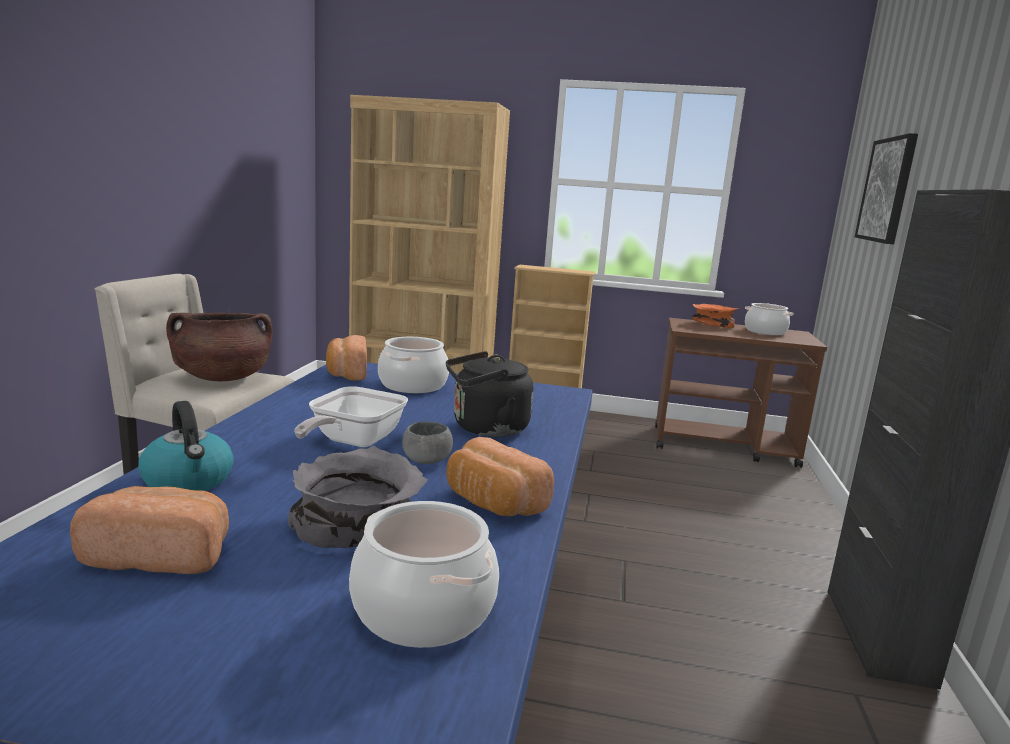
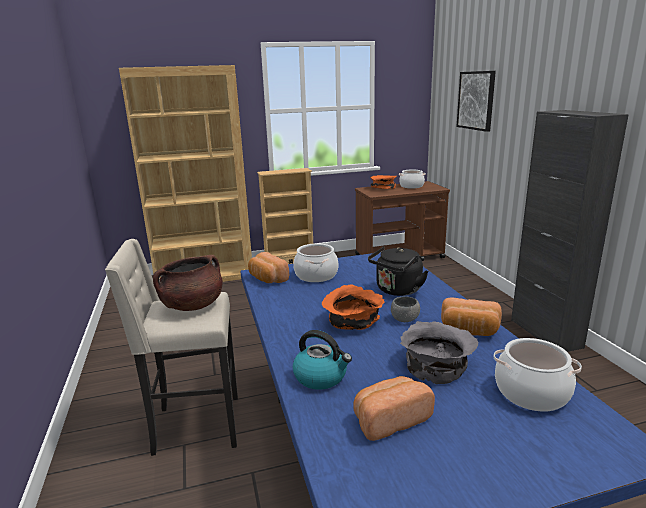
camera: 25 degrees left, 5 degrees up
frying pan [294,387,408,447] -> orange bowl [322,284,385,330]

